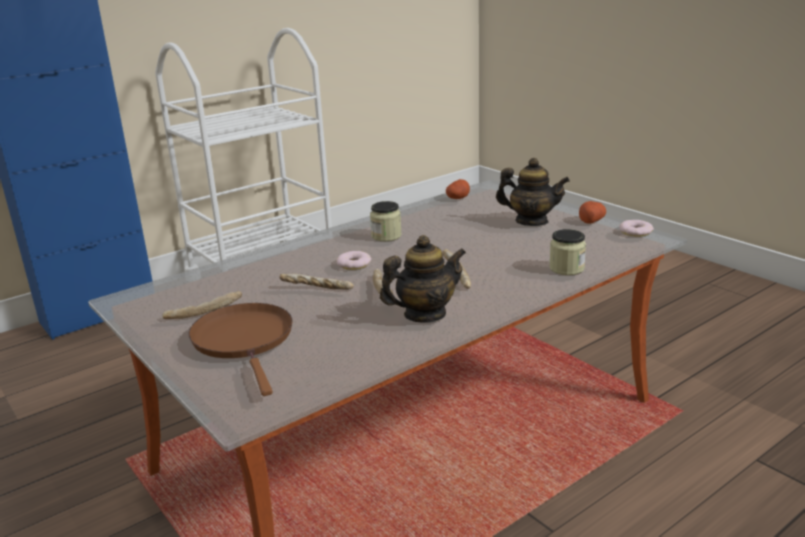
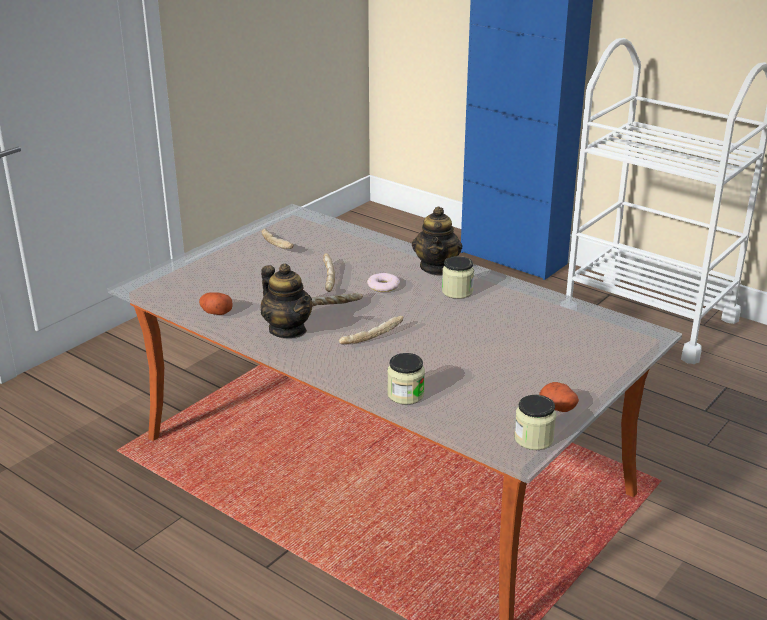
camera: 75 degrees right, 5 degrees up
brown frying pan [189,303,292,396] -> none
potato [446,179,470,199] -> potato moved to [199,292,233,315]
teapot [496,158,570,226] -> teapot moved to [412,207,462,275]
donut [619,220,654,237] -> jar [514,395,556,450]

